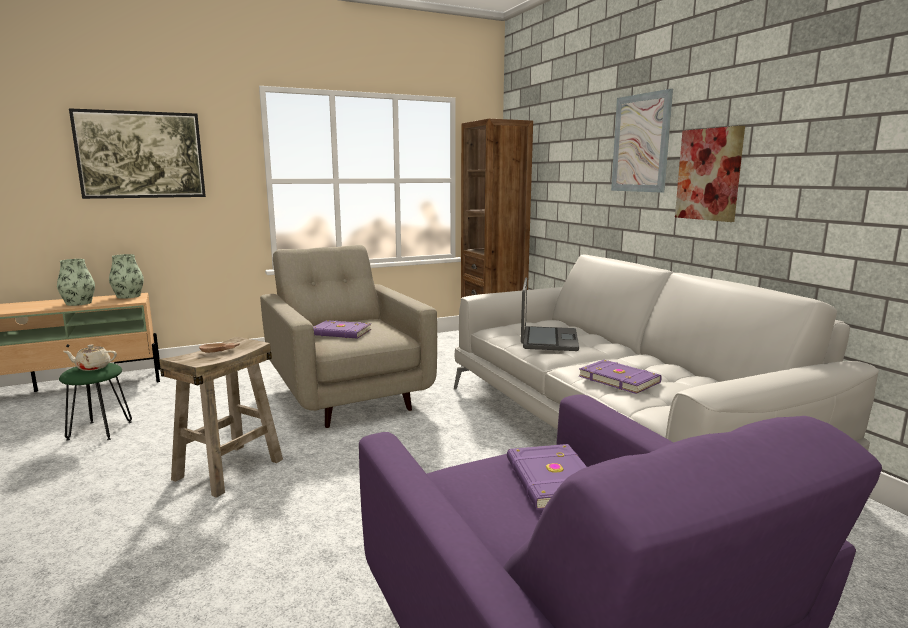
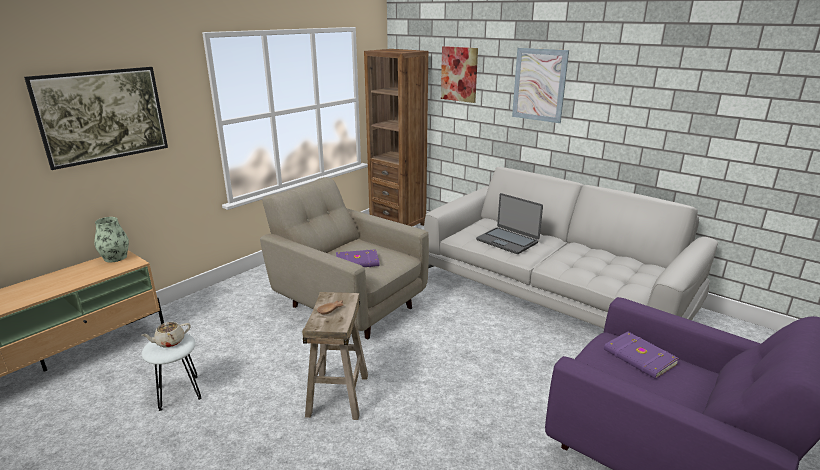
camera: 25 degrees left, 10 degrees up
vase [57,259,95,306] -> none
green stool [59,363,132,441] -> white stool [142,333,201,411]
laptop [521,277,579,351] -> laptop turned 150 degrees clockwise [476,193,543,254]
purple book [579,360,662,394] -> none
picture [675,126,745,222] -> picture moved to [441,46,478,103]

